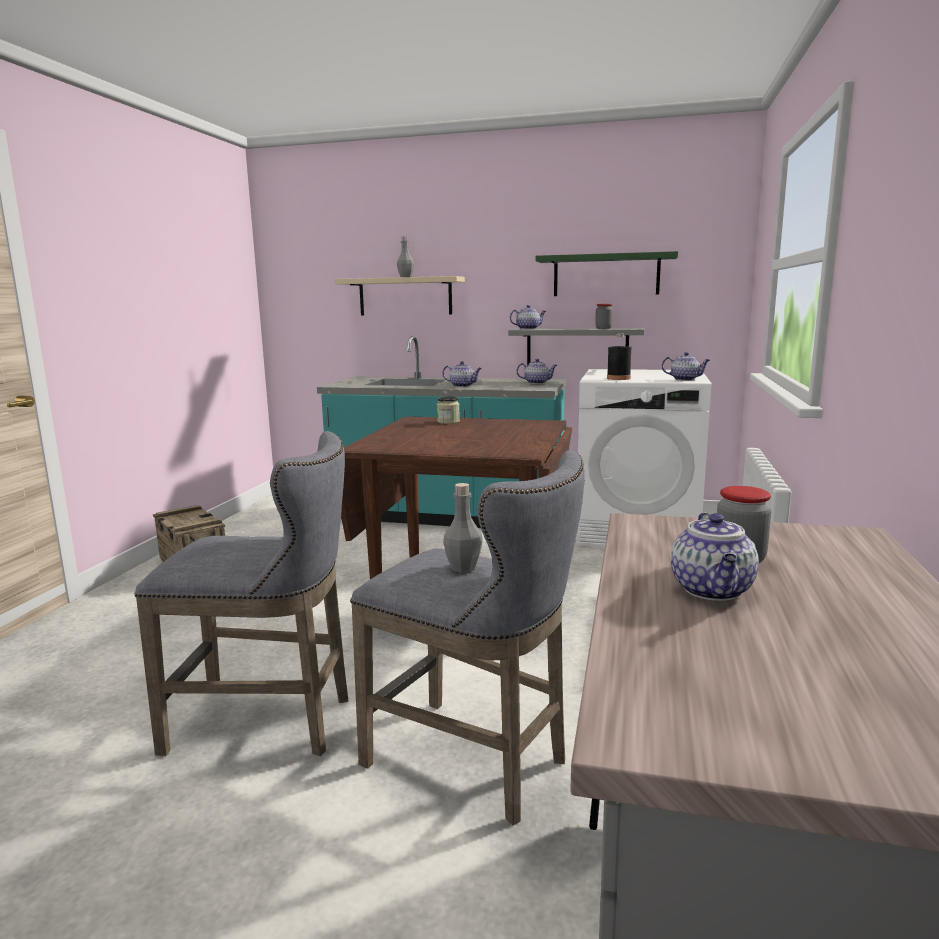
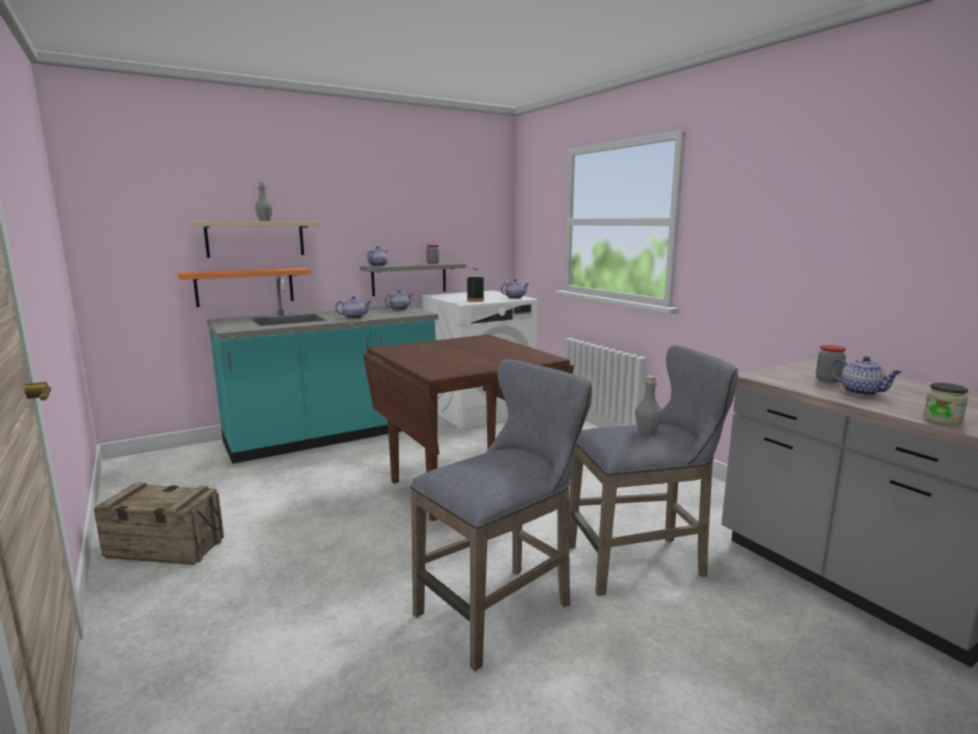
camera: 45 degrees left, 0 degrees up
jar [437,396,460,424] -> jar moved to [923,383,969,424]
green shelf [536,251,678,296] -> none
none -> orange shelf [177,268,311,307]

